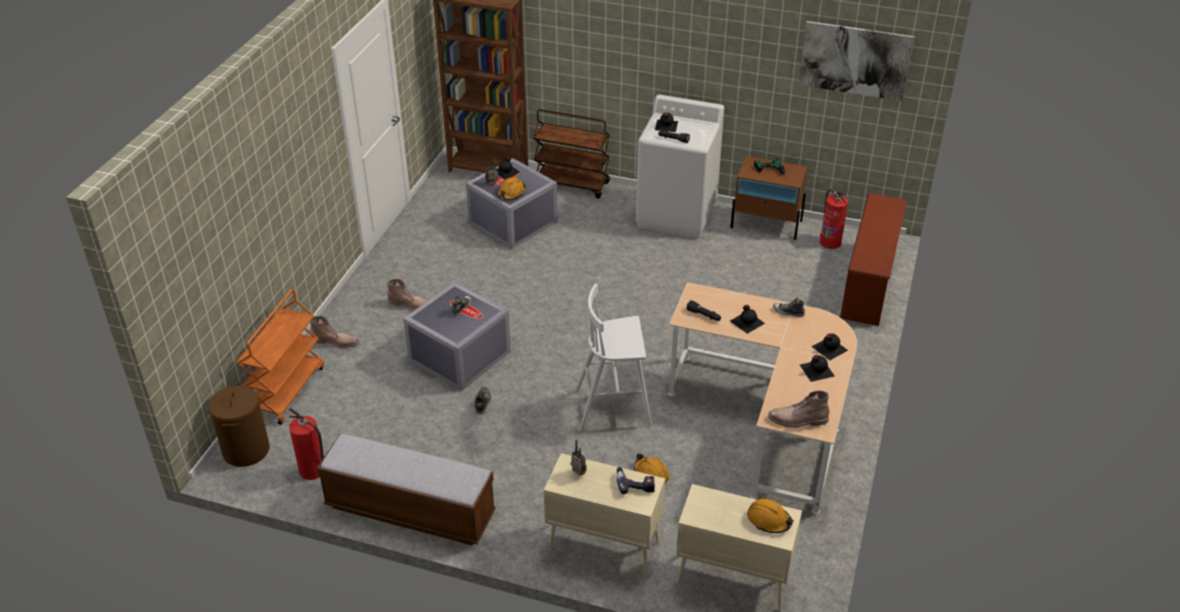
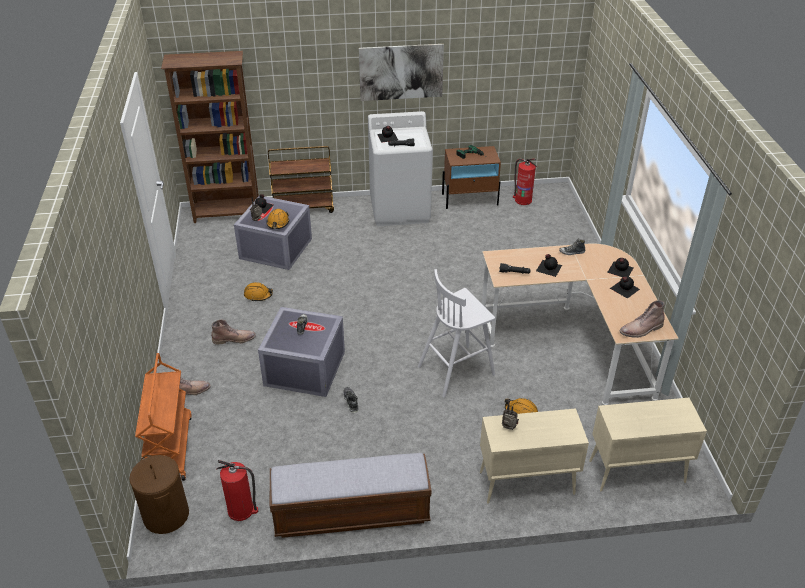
camera: 25 degrees left, 0 degrees up
power drill [617,467,655,494] -> none
orange hard hat [747,497,794,533] -> orange hard hat moved to [244,282,273,302]
picture [799,21,915,101] -> picture moved to [359,44,444,101]
brown shoe rack [840,193,907,326] -> none

